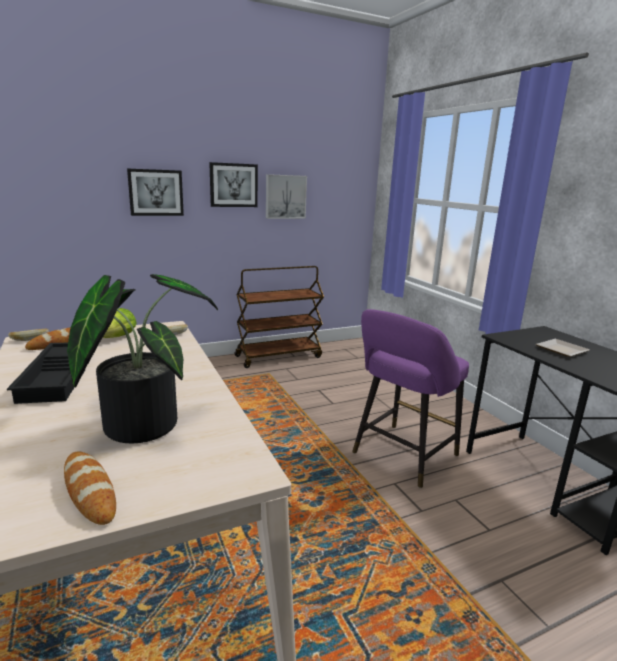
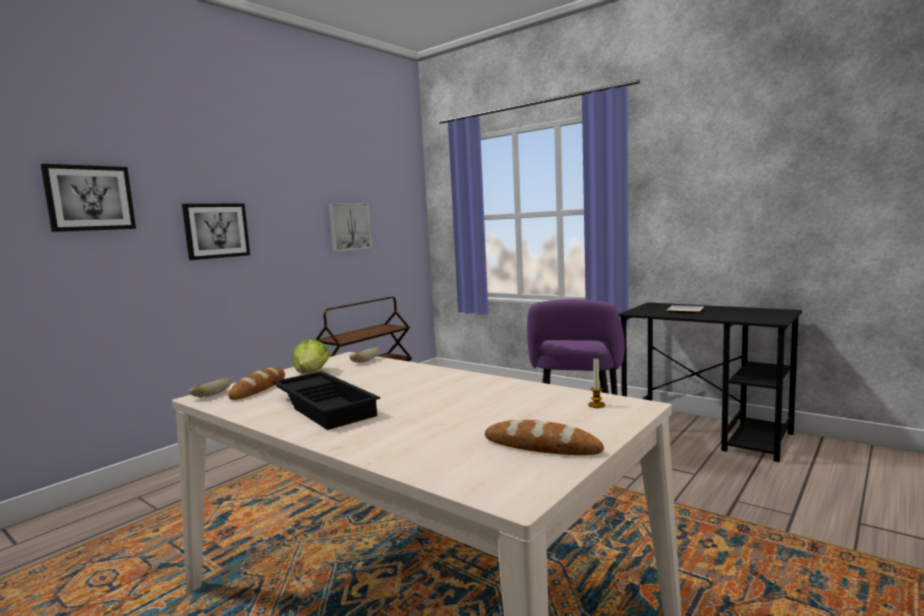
camera: 25 degrees left, 10 degrees down
potted plant [67,274,218,443] -> none
picture [209,162,258,207] -> picture moved to [41,164,136,232]
none -> candle [588,359,605,408]

